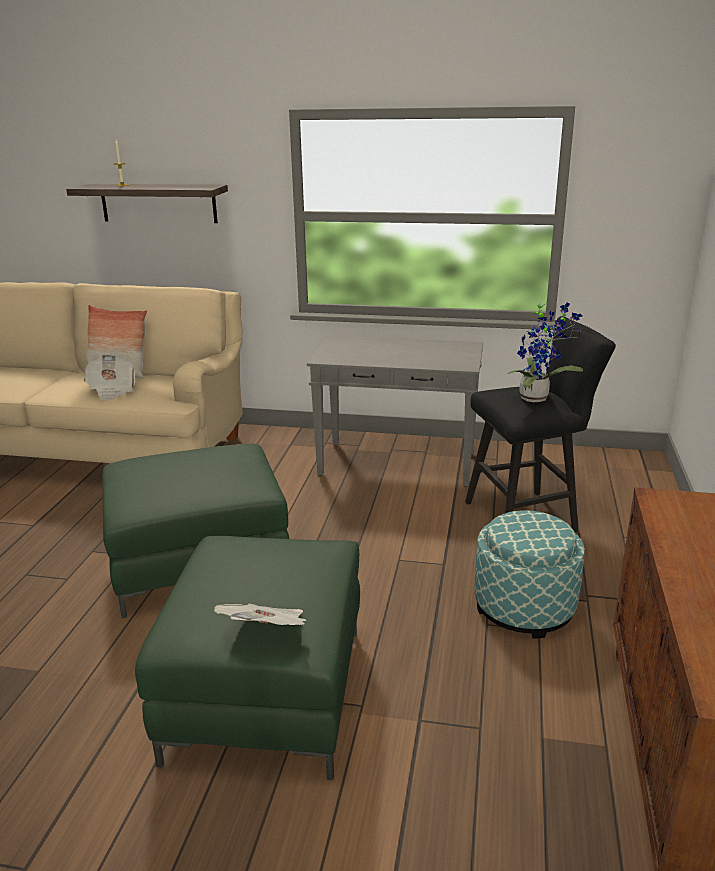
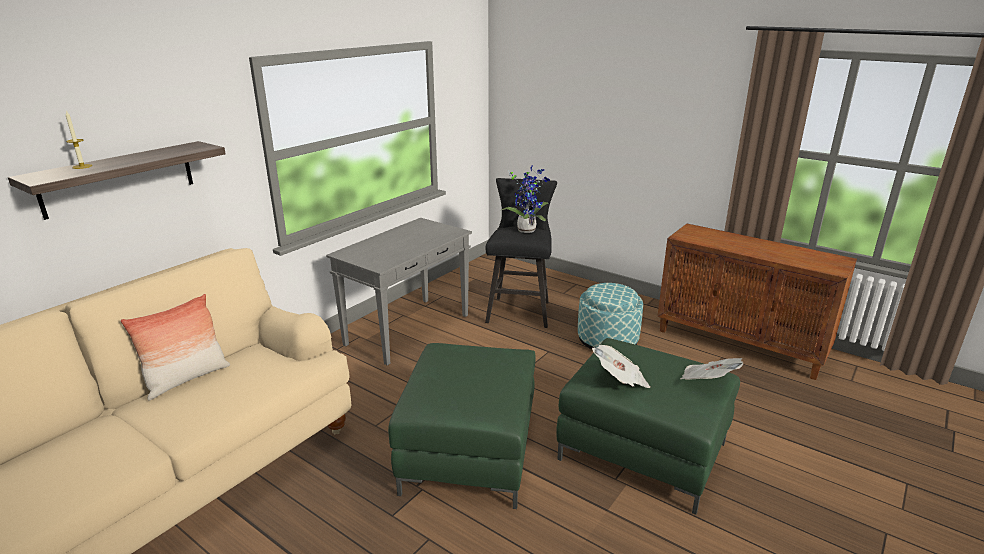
camera: 65 degrees left, 0 degrees up
newspaper [84,354,136,401] -> newspaper moved to [592,345,650,388]

